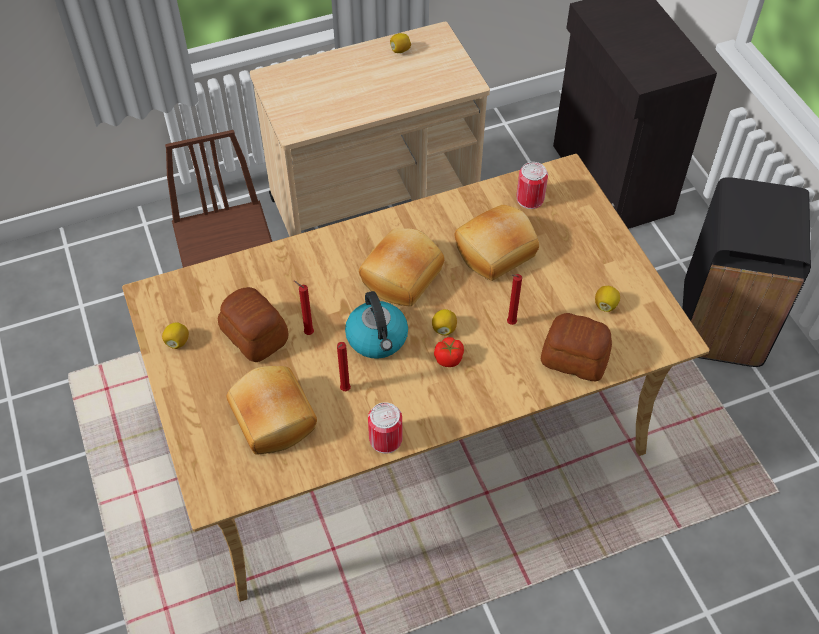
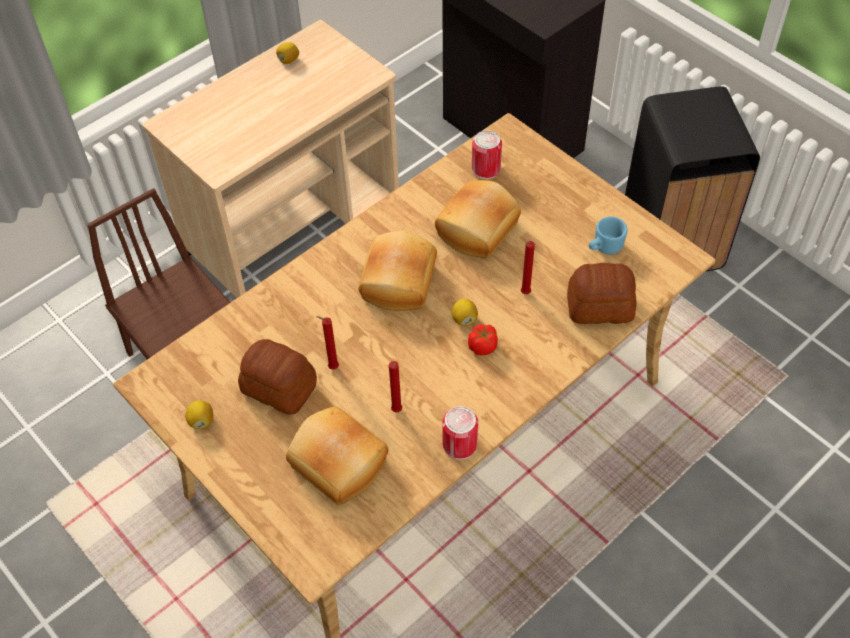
camera: 20 degrees left, 0 degrees up
kettle [345,291,408,359] -> none
lemon [595,286,620,312] -> blue mug [589,216,627,255]

